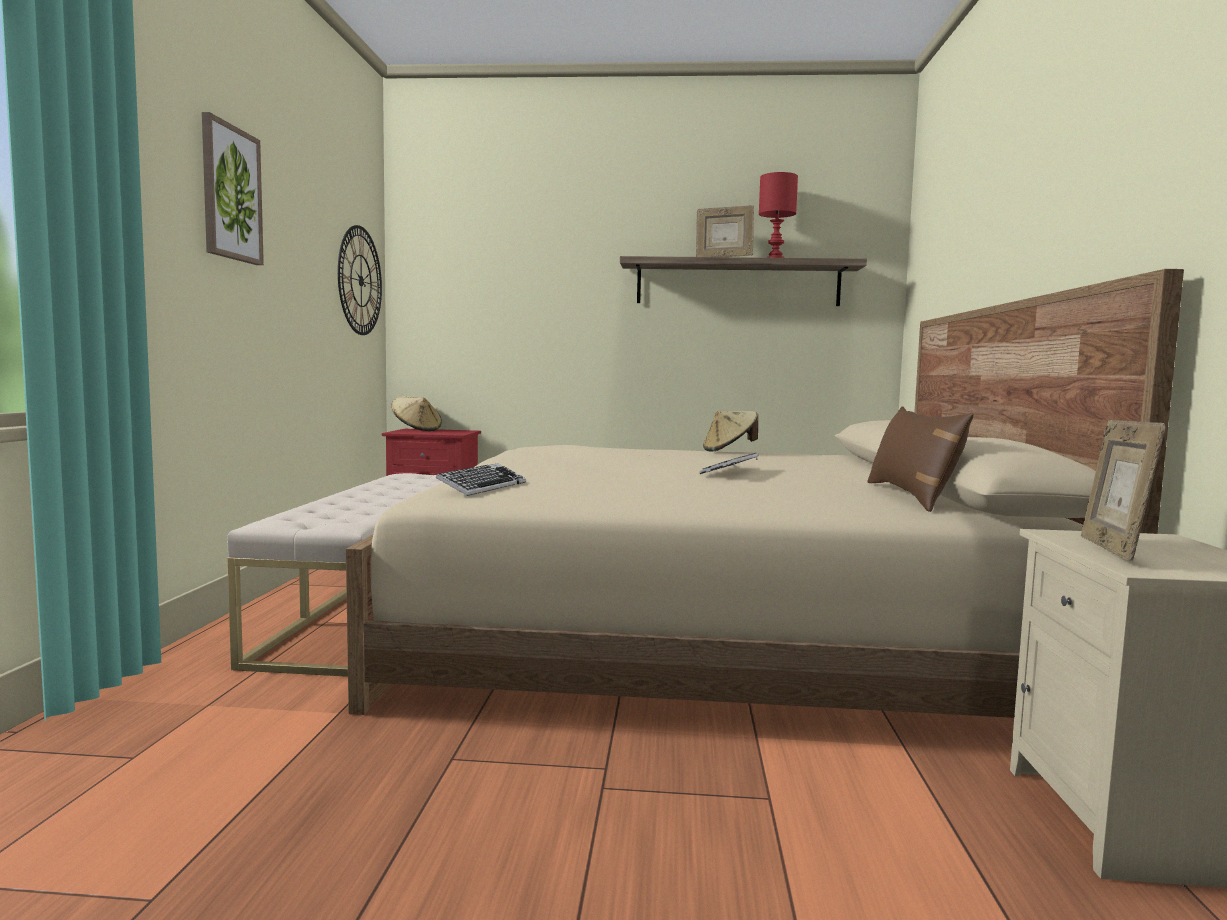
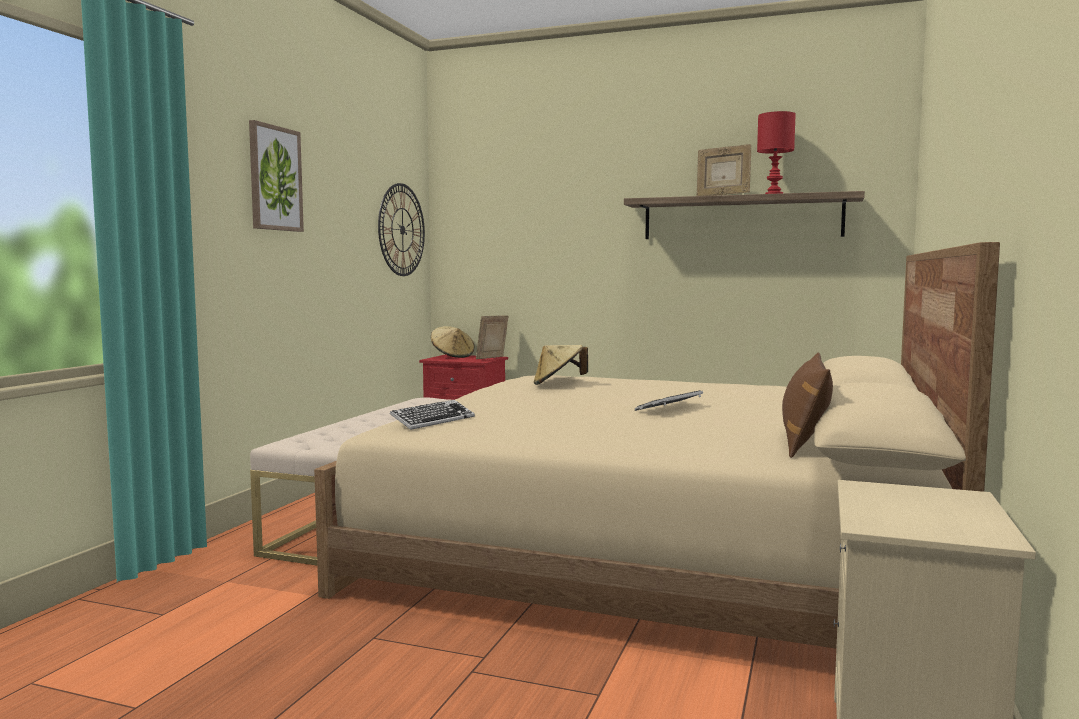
camera: 15 degrees right, 0 degrees up
beige hat [703,411,758,452] -> beige hat moved to [534,345,588,385]
picture frame [1081,420,1166,561] -> picture frame moved to [476,315,508,359]

